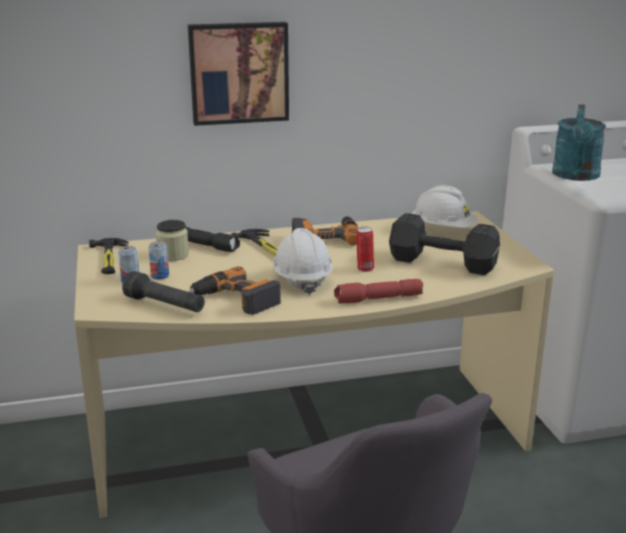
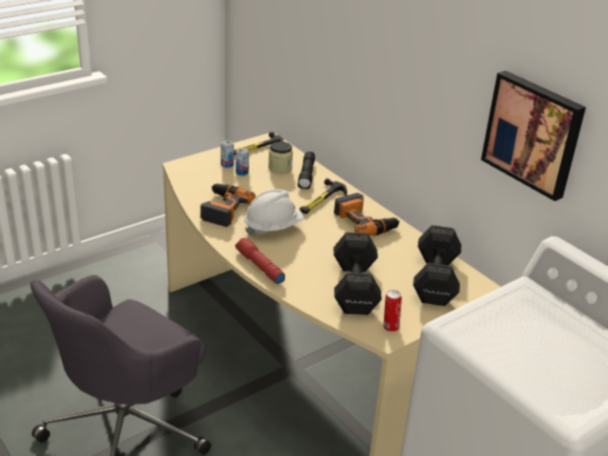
camera: 65 degrees right, 10 degrees up
black flashlight [122,271,205,312] -> none
picture [188,22,289,126] -> picture moved to [481,71,586,201]
can [356,227,374,272] -> can moved to [384,290,402,332]
white hard hat [412,185,478,228] -> black dumbbell [413,225,461,306]
turquoise watering can [552,104,606,181] -> none

